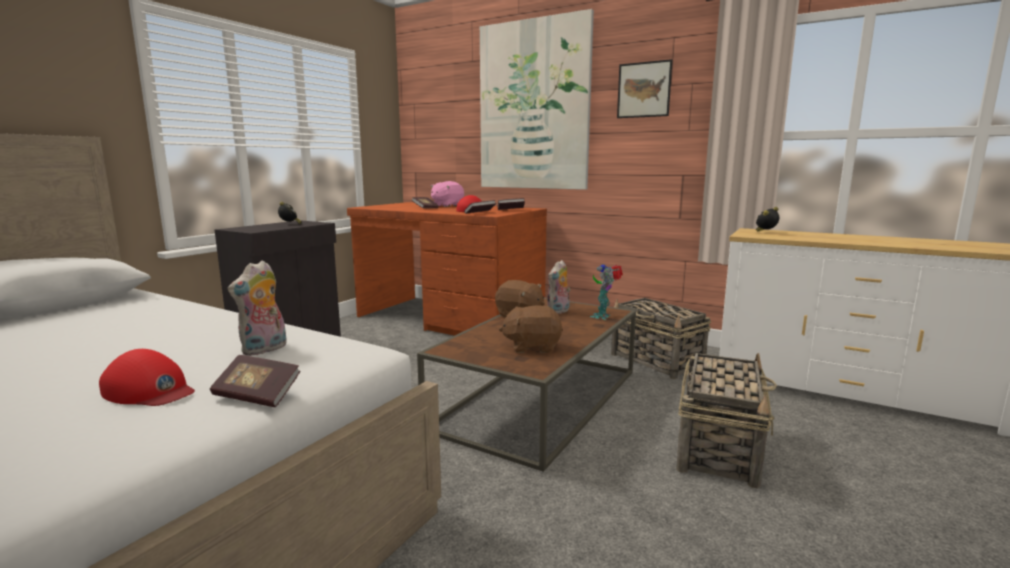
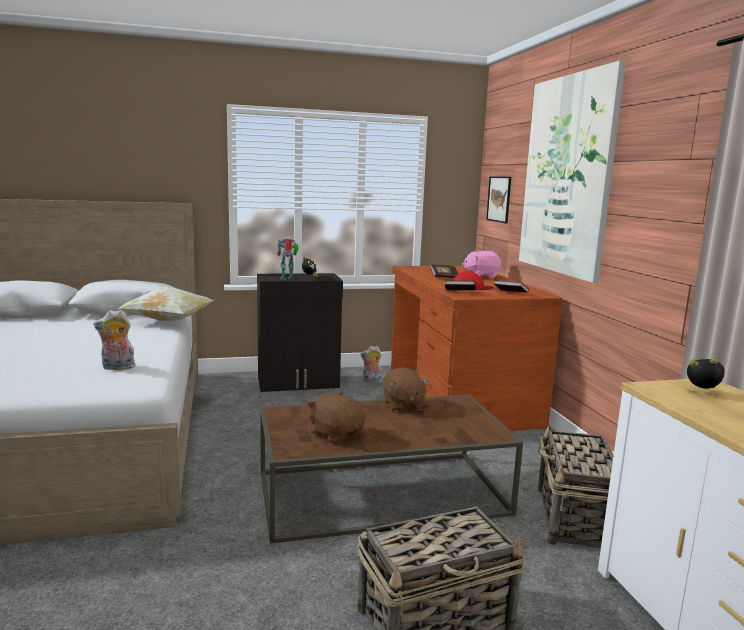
camera: 45 degrees right, 0 degrees up
red cap [99,349,195,406] -> none
book [210,355,300,407] -> none
plush toy [547,260,571,314] -> plush toy moved to [360,346,382,383]
toy robot [590,264,623,320] -> toy robot moved to [277,239,299,280]
picture [617,59,672,118] -> picture moved to [486,176,511,223]
none -> pillow [117,287,215,321]

